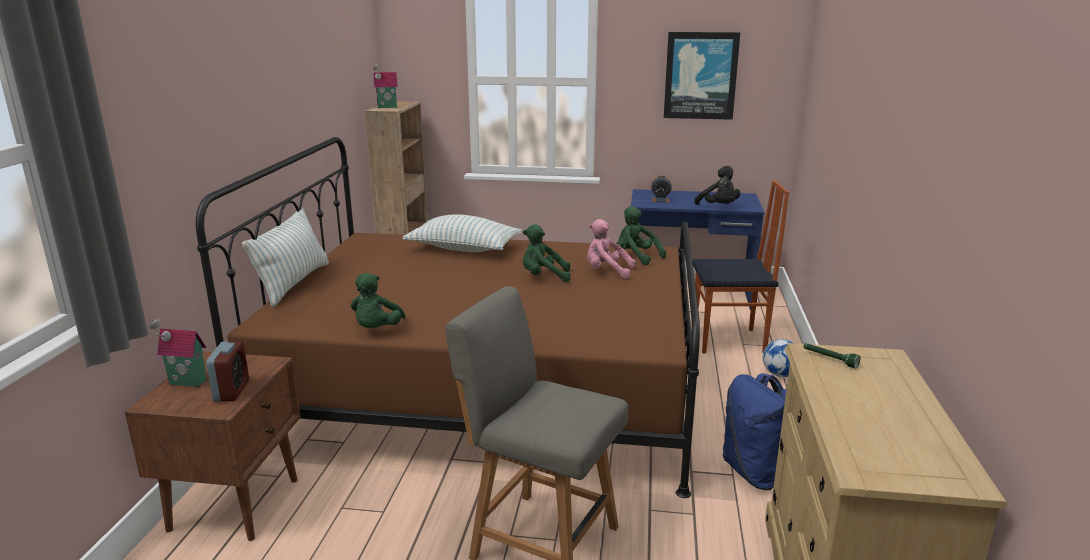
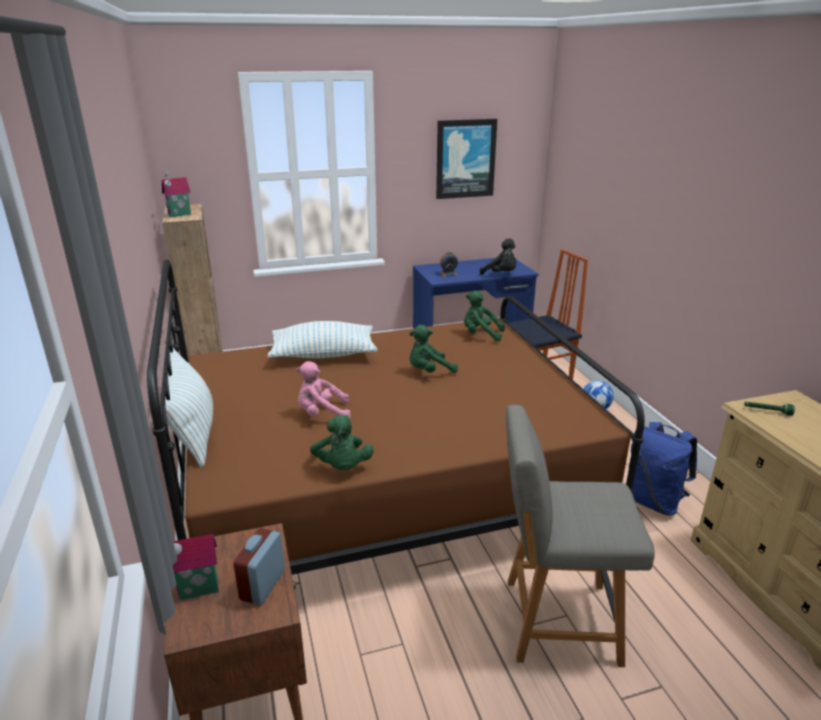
camera: 25 degrees left, 5 degrees up
alarm clock [206,341,249,402] -> alarm clock turned 135 degrees counterclockwise [234,528,285,605]
pink plush toy [587,219,636,279] -> pink plush toy moved to [296,361,351,419]

